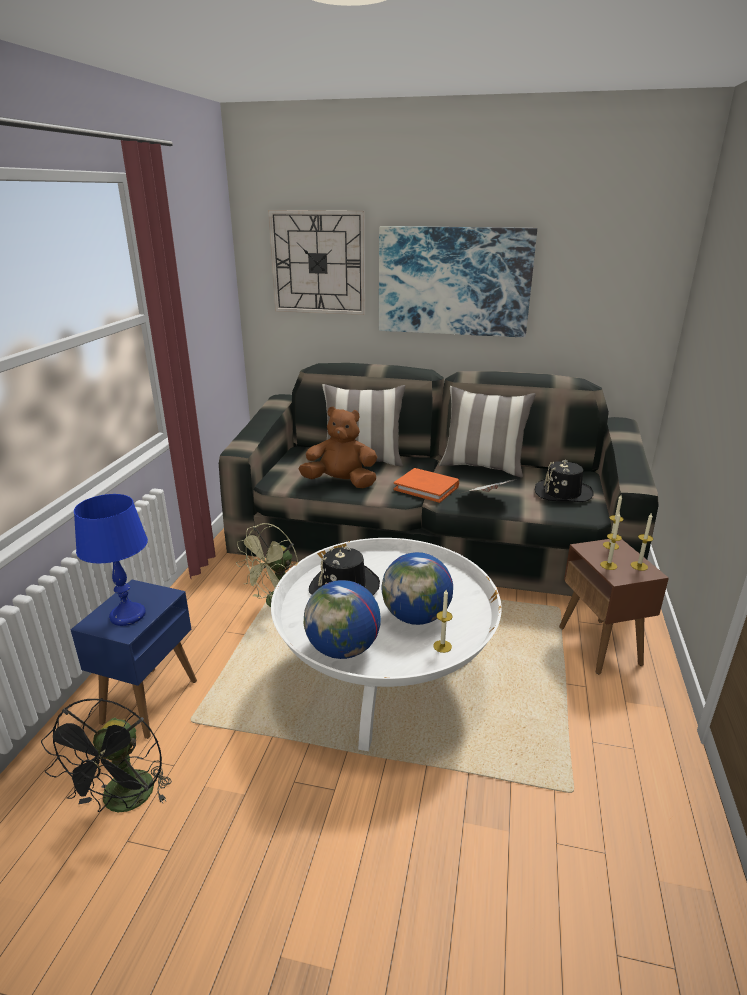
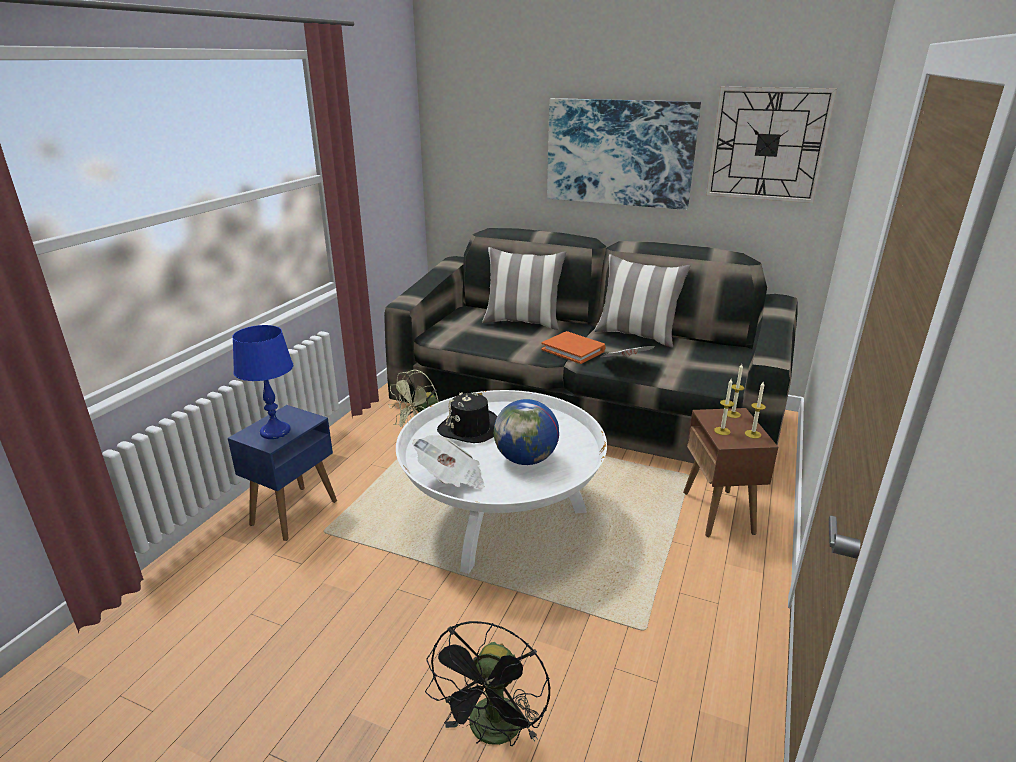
camera: 10 degrees right, 0 degrees up
black fan [41,698,172,812] -> black fan moved to [425,621,550,746]
wall clock [268,210,365,315] -> wall clock moved to [706,87,837,203]
brown plush toy [299,406,377,488] -> none
globe [304,580,381,659] -> newspaper [412,435,485,489]
candle [433,590,453,653] -> none
black hat [535,460,594,502] -> none

